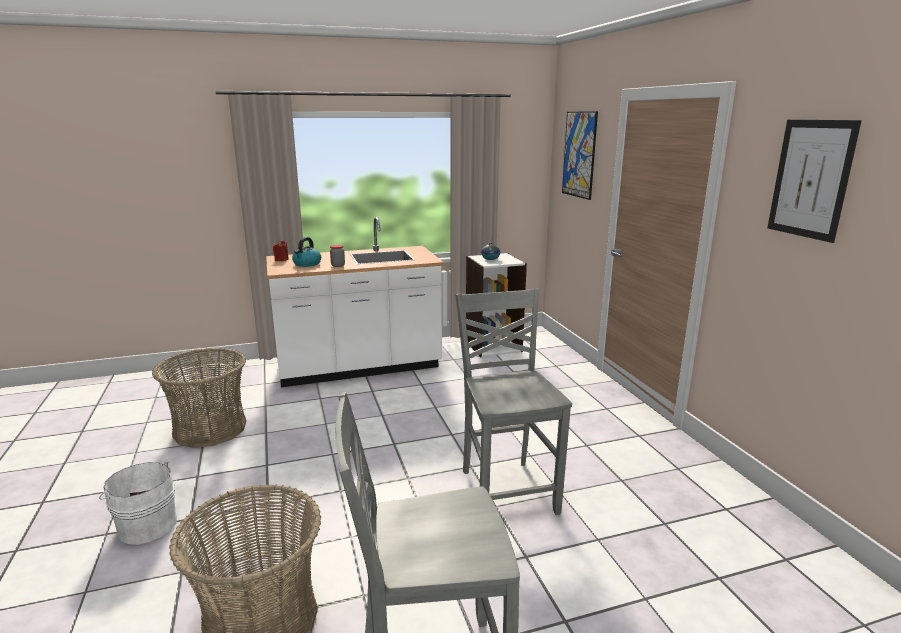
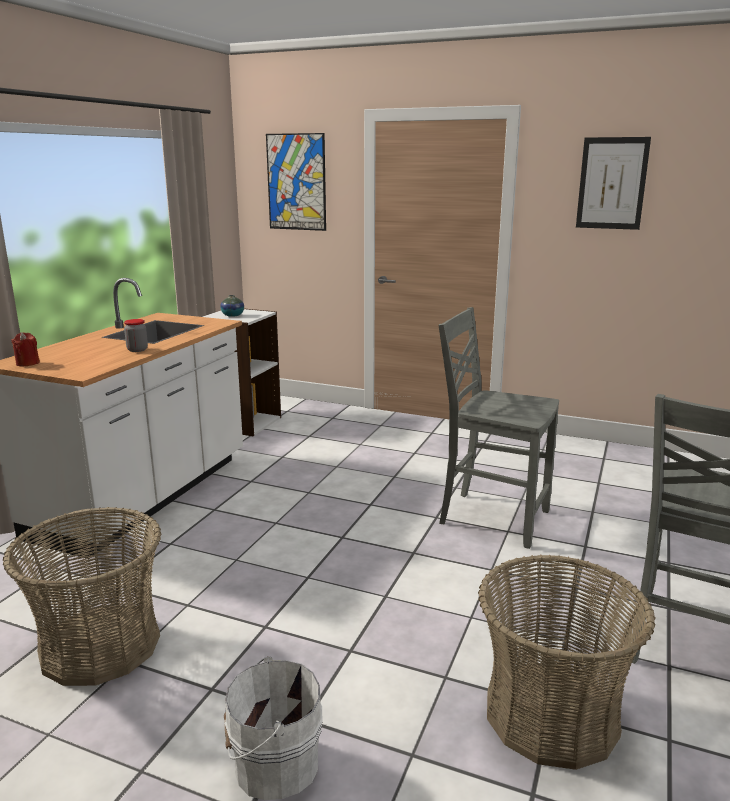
camera: 50 degrees left, 0 degrees up
kettle [292,237,321,267] -> none

